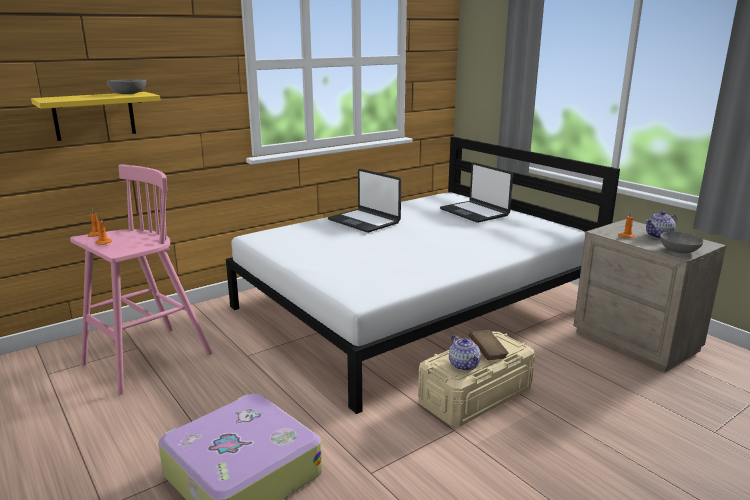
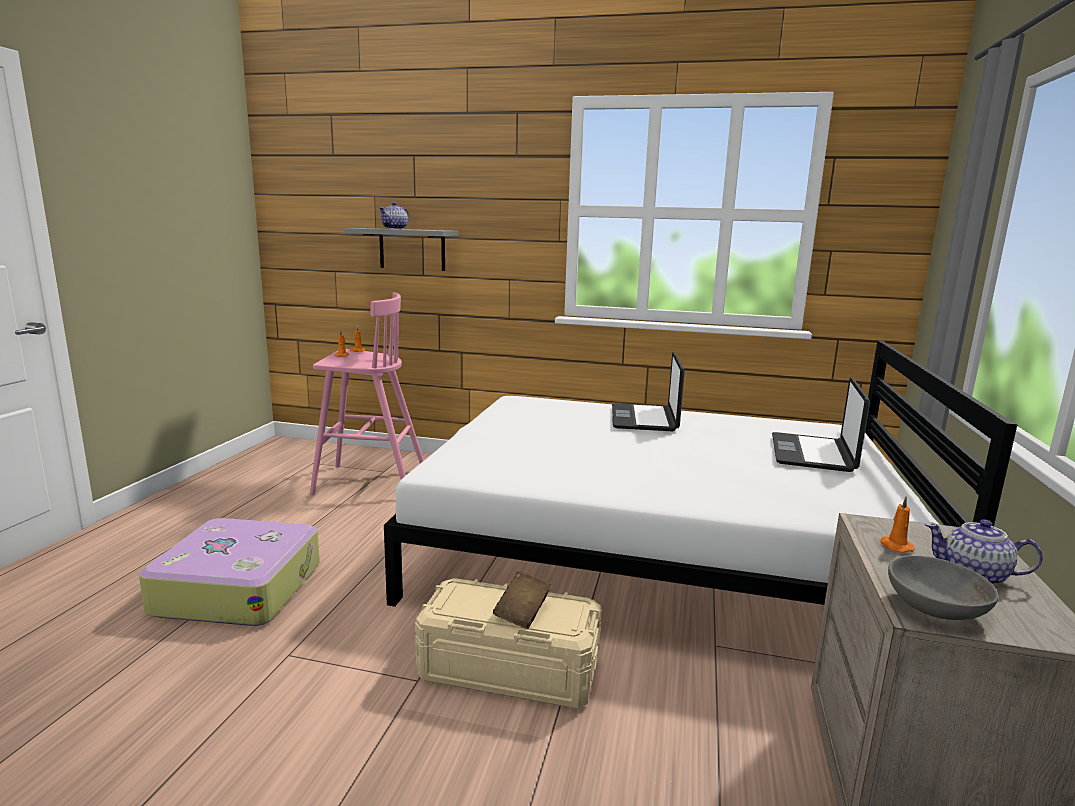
camera: 50 degrees right, 5 degrees down
yellow shelf [31,92,161,141] -> grey shelf [344,228,459,271]
grey bowl [106,79,146,94] -> none
teapot [449,335,481,371] -> teapot moved to [379,202,409,229]

